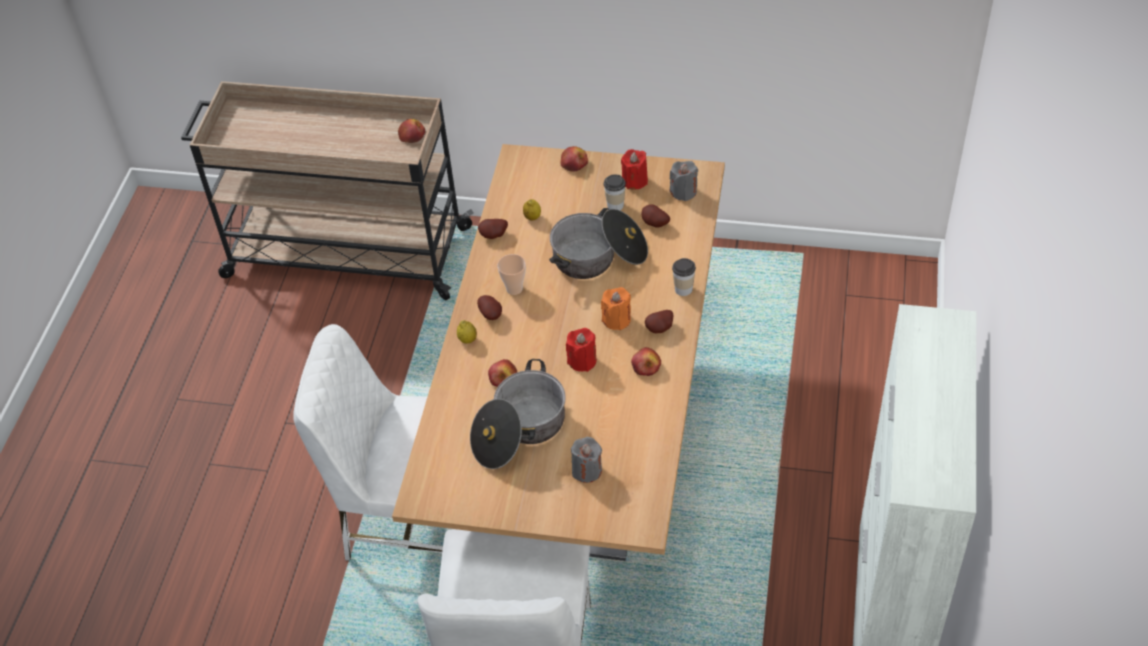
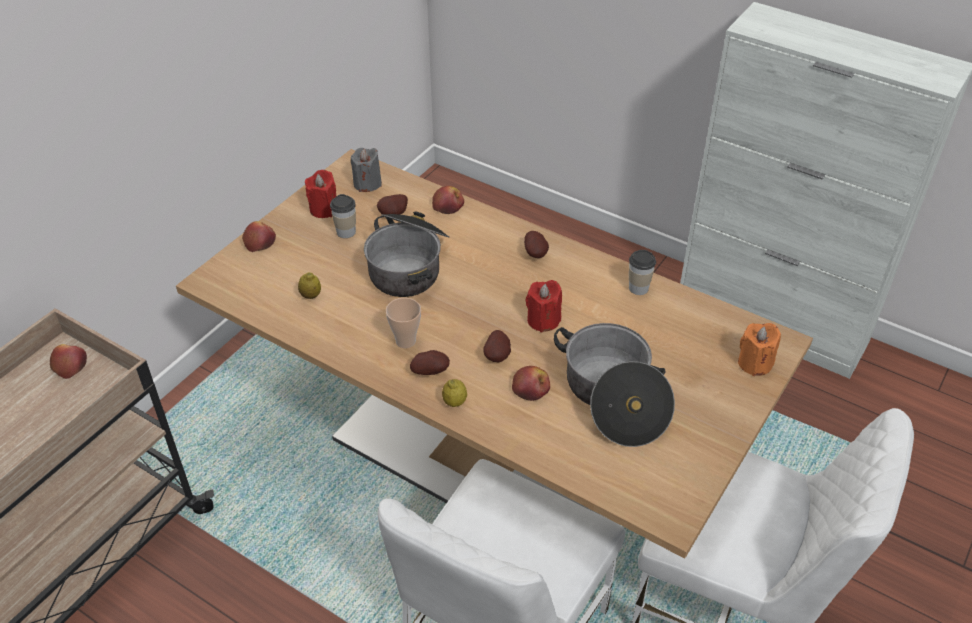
camera: 70 degrees left, 5 degrees down
potato [478,219,508,239] -> potato moved to [483,330,511,362]
grey candle [571,437,602,483] -> none
orange candle [601,287,631,330] -> orange candle moved to [738,323,781,376]
apple [631,347,661,376] -> apple moved to [432,186,464,214]
cup [672,258,696,296] -> cup moved to [629,250,656,295]

